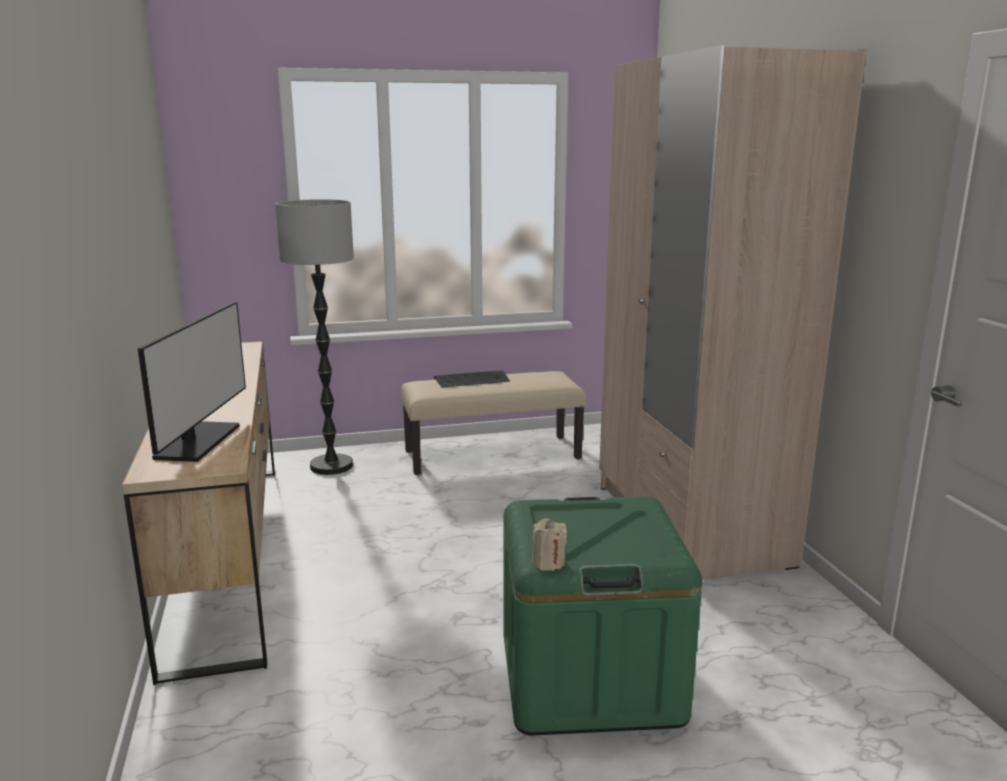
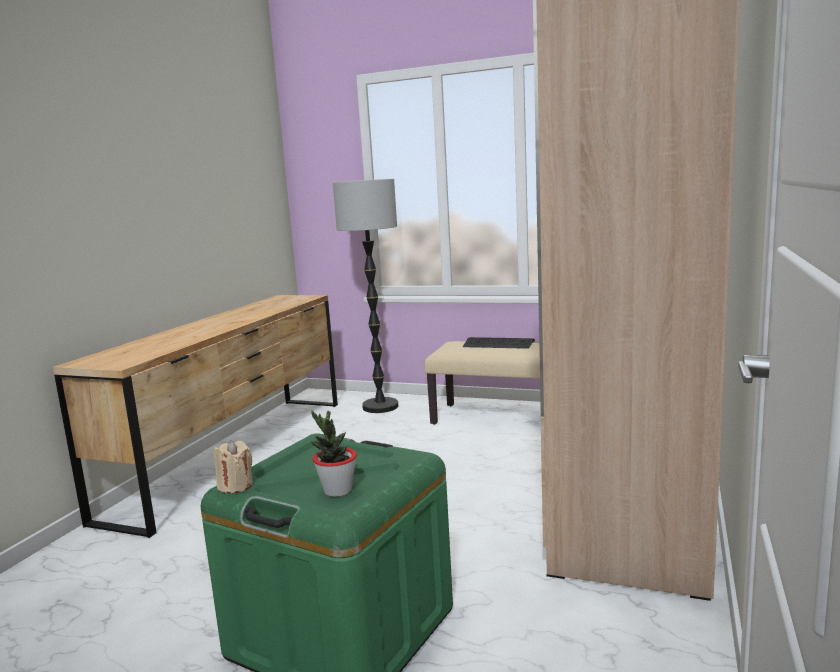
camera: 35 degrees right, 5 degrees down
monitor [138,302,246,462] -> none
none -> potted plant [311,410,357,497]

